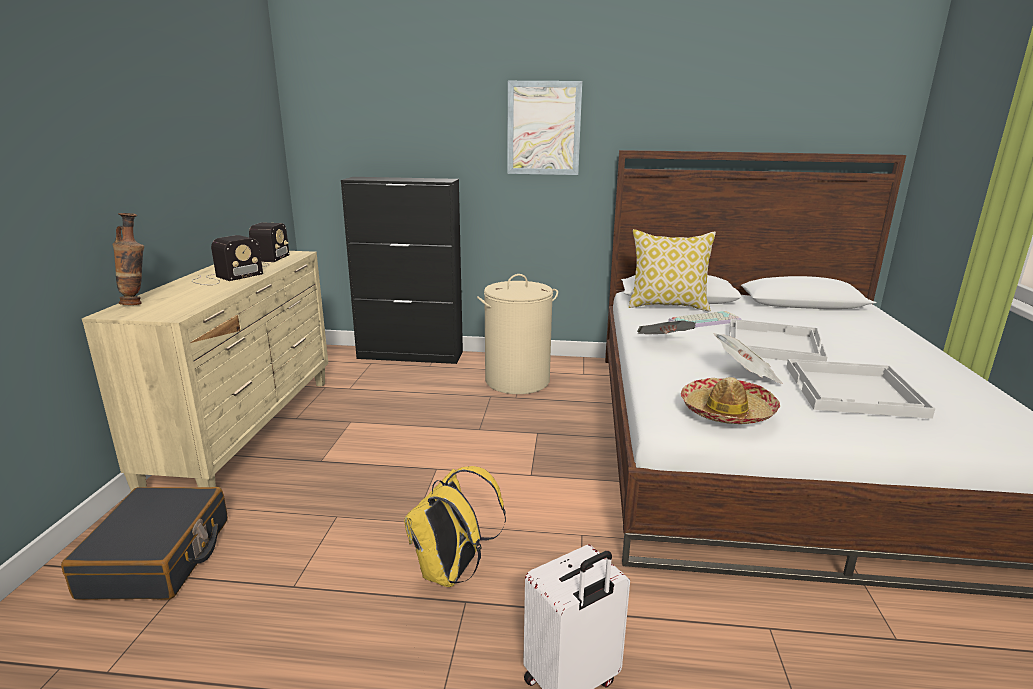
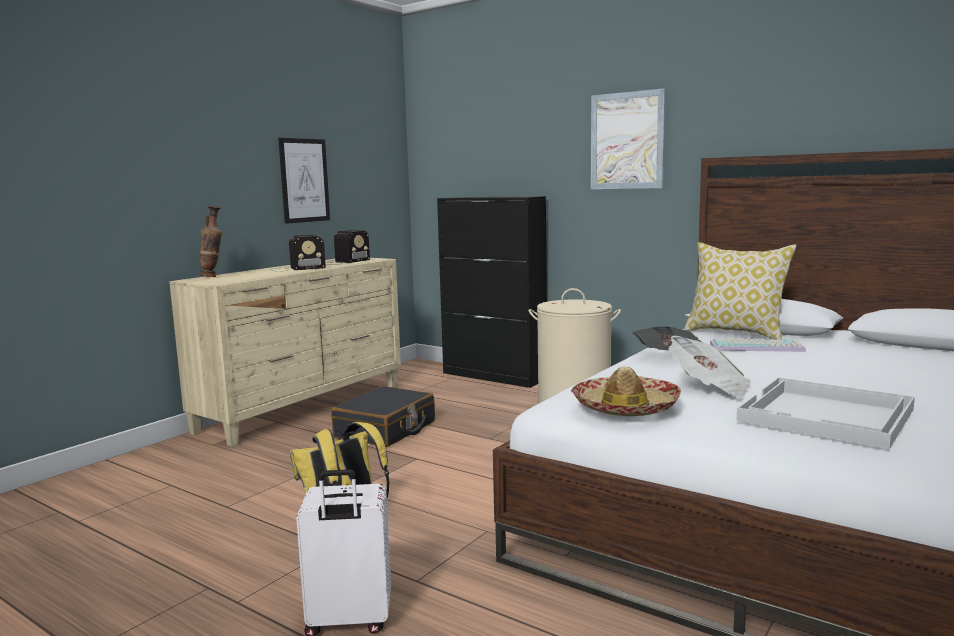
camera: 30 degrees right, 10 degrees down
black suitcase [61,487,228,599] -> black suitcase moved to [331,386,435,447]
white tray [728,319,827,361] -> none
none -> picture [278,138,330,224]

